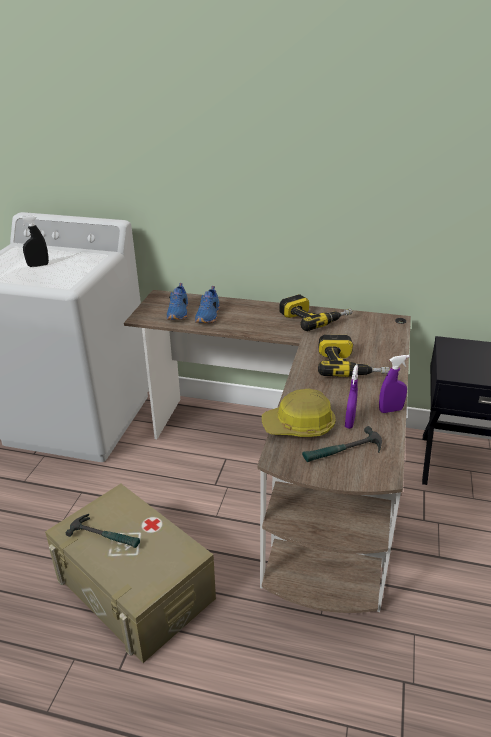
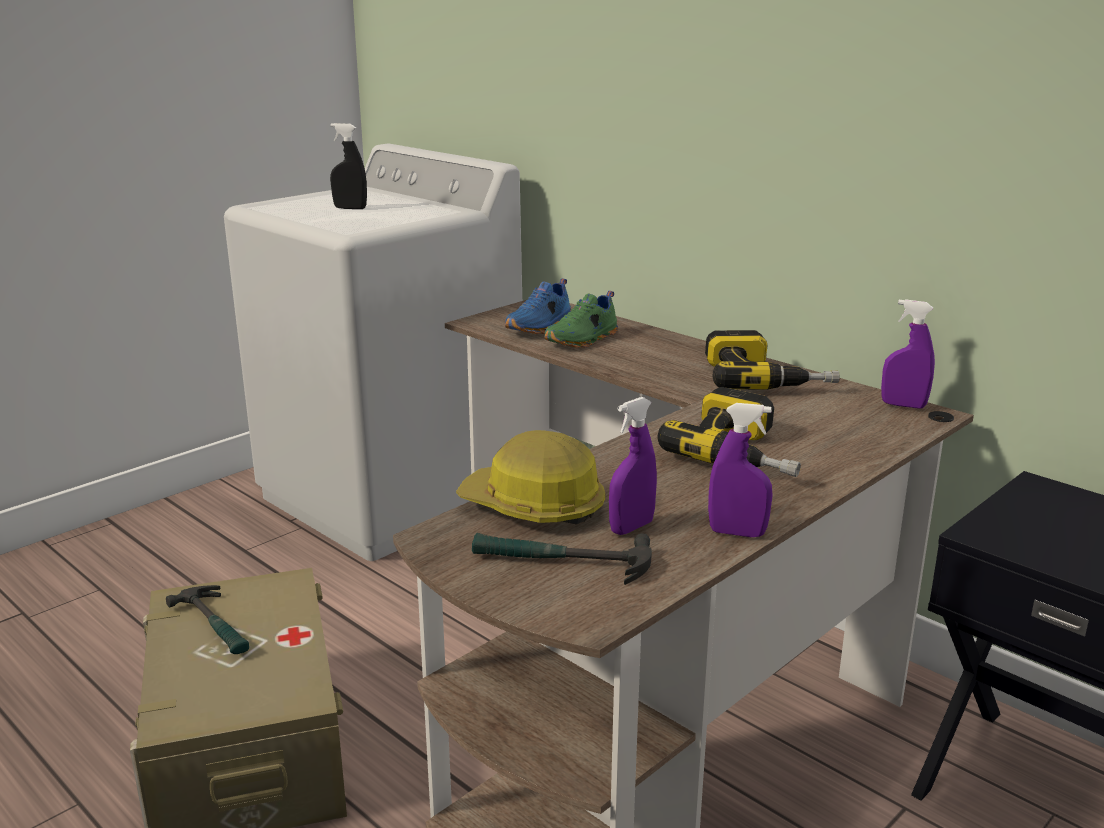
camera: 30 degrees right, 10 degrees down
blue shoe [195,286,220,323] -> green shoe [545,291,618,348]
none -> purple spray bottle [881,299,935,409]

